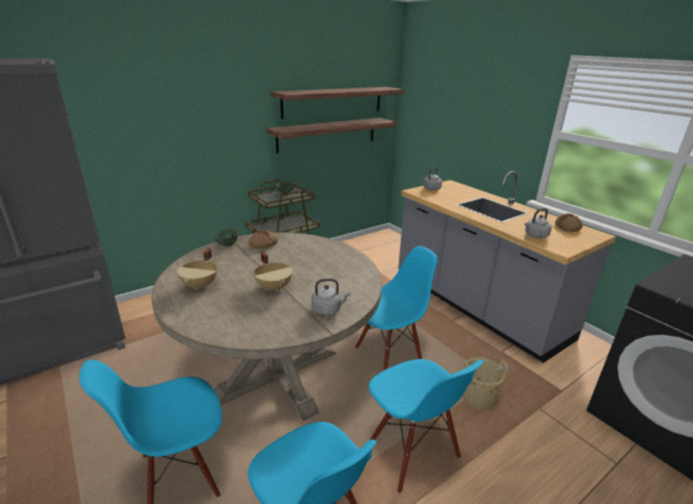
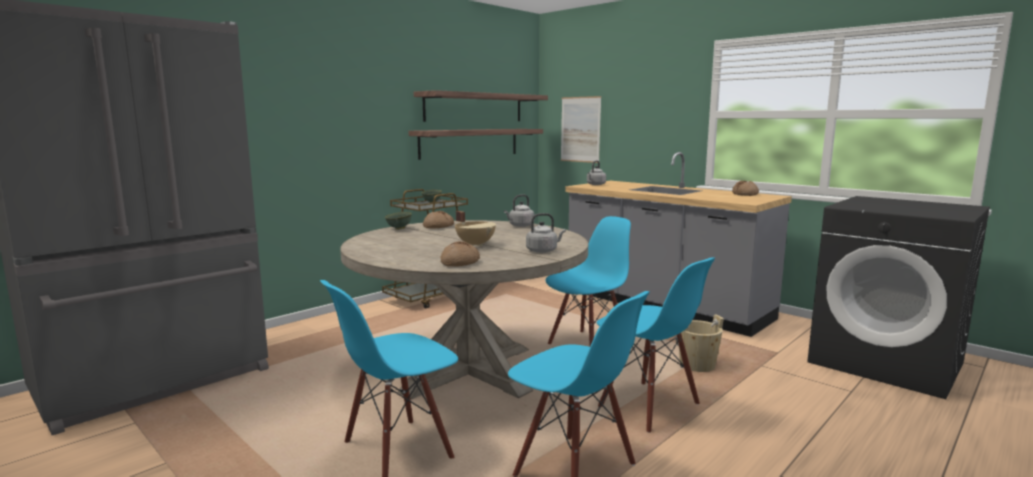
camera: 10 degrees left, 15 degrees down
beige cooking pot [177,248,218,290] -> none
grey kettle [524,208,552,238] -> grey kettle moved to [504,194,534,227]
none -> bread [441,241,480,267]
none -> picture [561,96,601,163]

